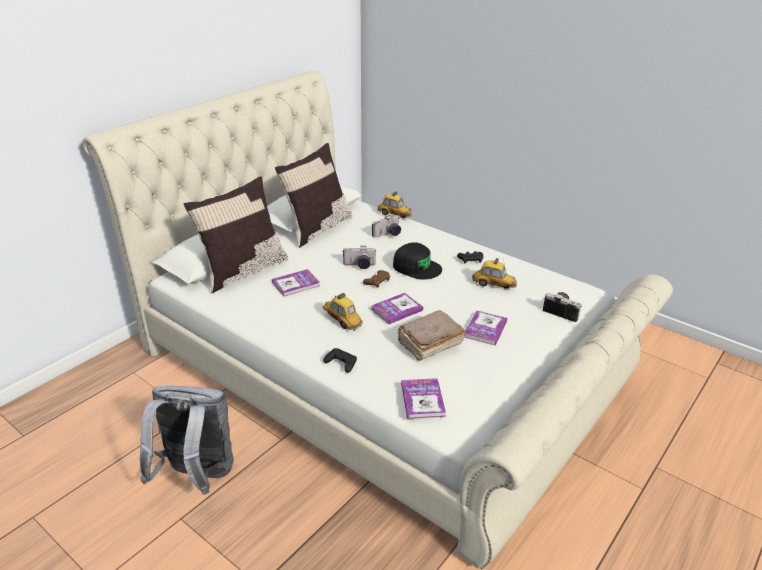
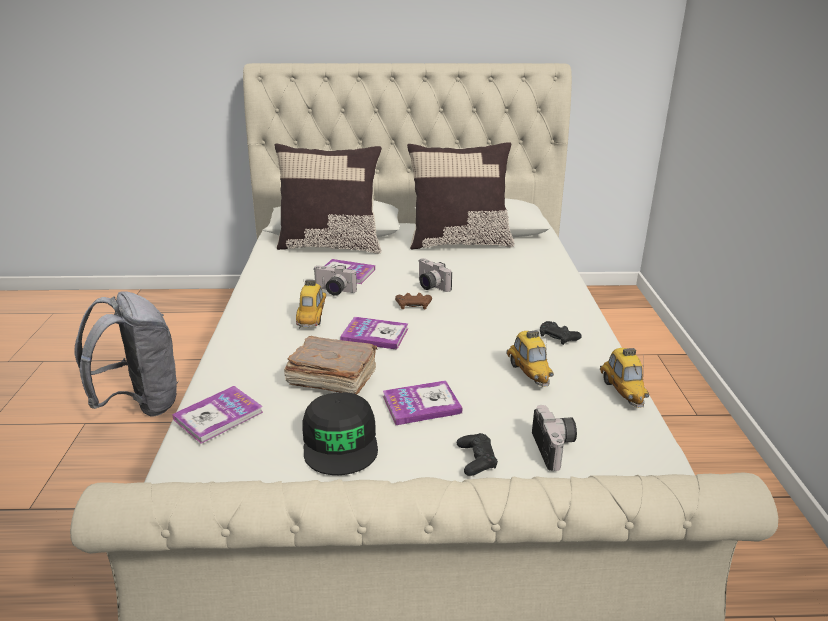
camera: 50 degrees right, 5 degrees down
black game controller [323,348,357,373] -> black game controller moved to [457,433,498,476]
camera [372,215,401,238] -> camera moved to [314,265,357,296]
toy car [377,191,412,218] -> toy car moved to [600,348,649,408]
black cap [393,243,442,280] -> black cap moved to [302,392,378,475]

